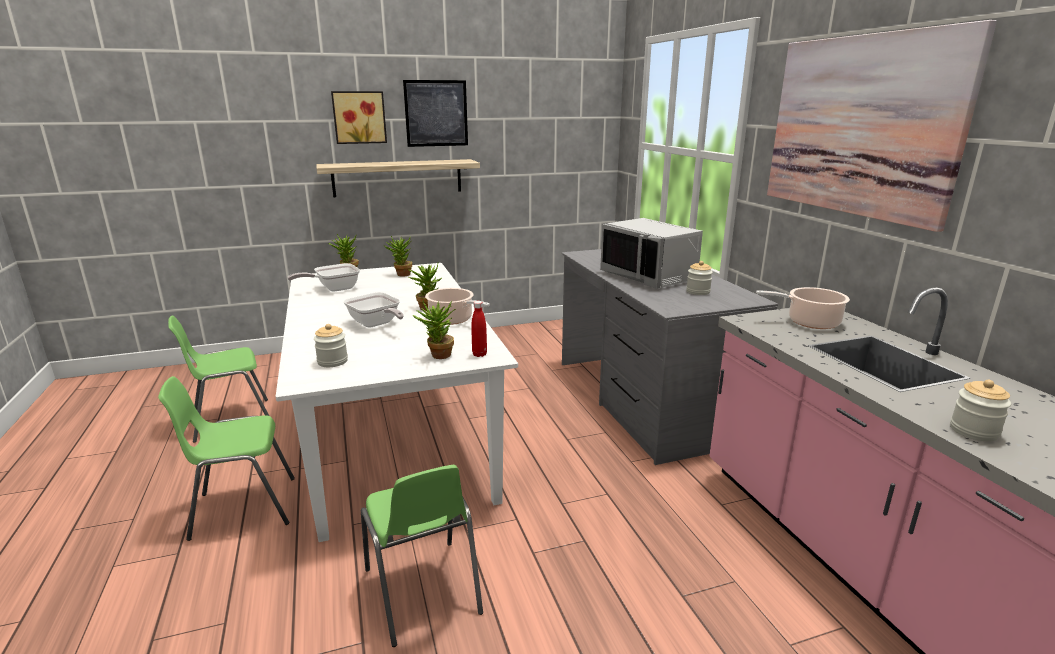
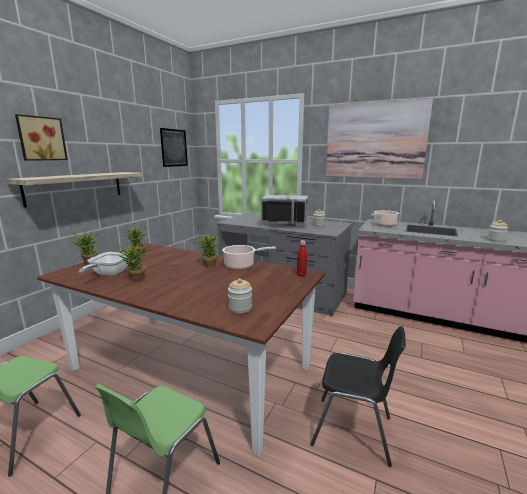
camera: 45 degrees left, 5 degrees down
white dining table [276,263,518,542] -> brown dining table [37,243,325,455]
frying pan [343,292,404,328] -> none
green chair [361,465,483,647] -> black chair [310,326,406,467]
picture [403,80,468,147] -> picture moved to [160,128,188,167]
potted plant [412,301,456,359] -> potted plant moved to [118,243,148,281]

